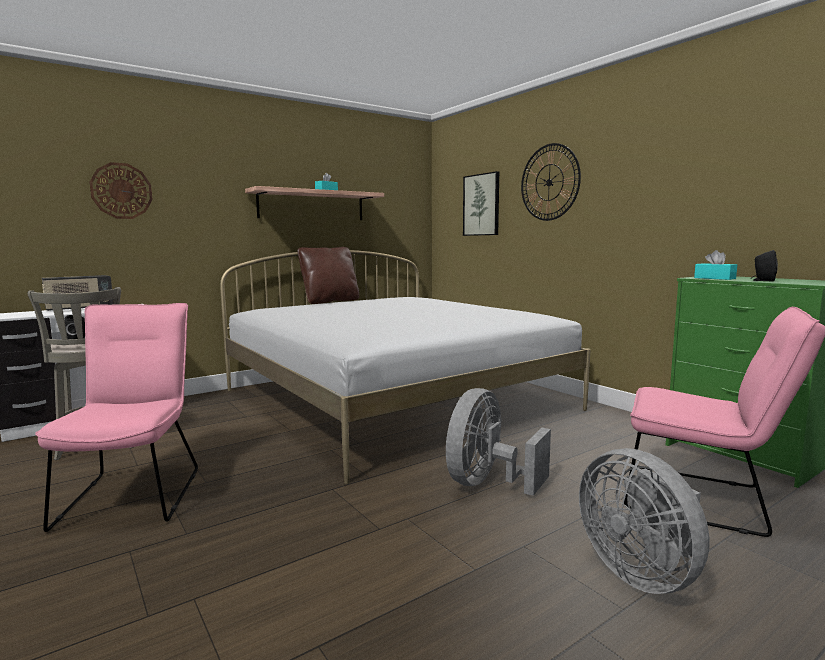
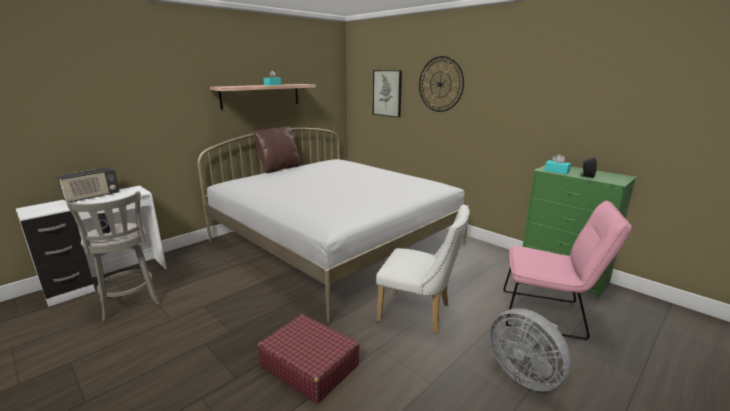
camera: 10 degrees left, 10 degrees up
pink chair [35,303,198,532] -> none
wall clock [89,162,153,219] -> none
grey fan [446,388,551,496] -> white chair [376,204,470,334]
none -> red suitcase [258,314,360,403]

